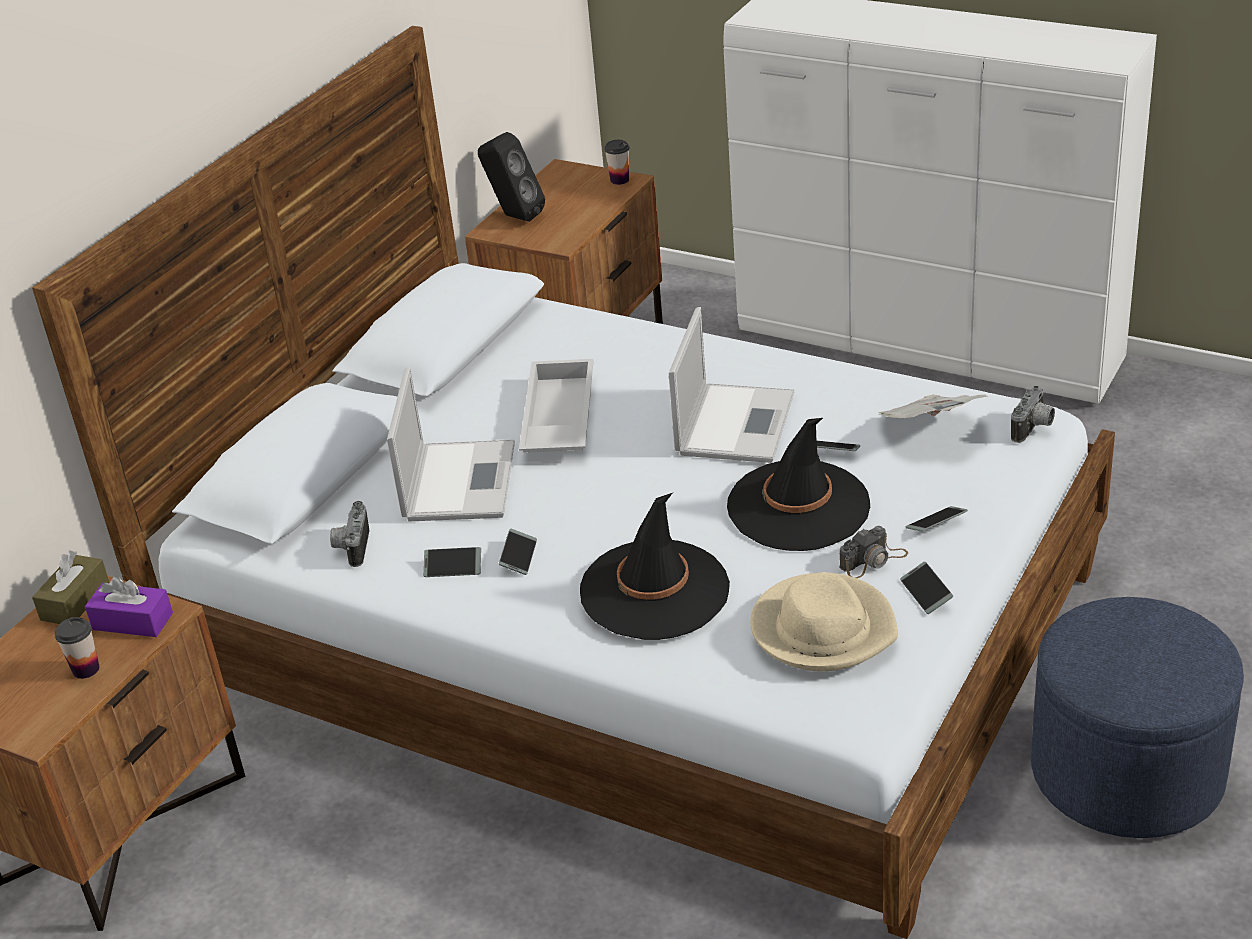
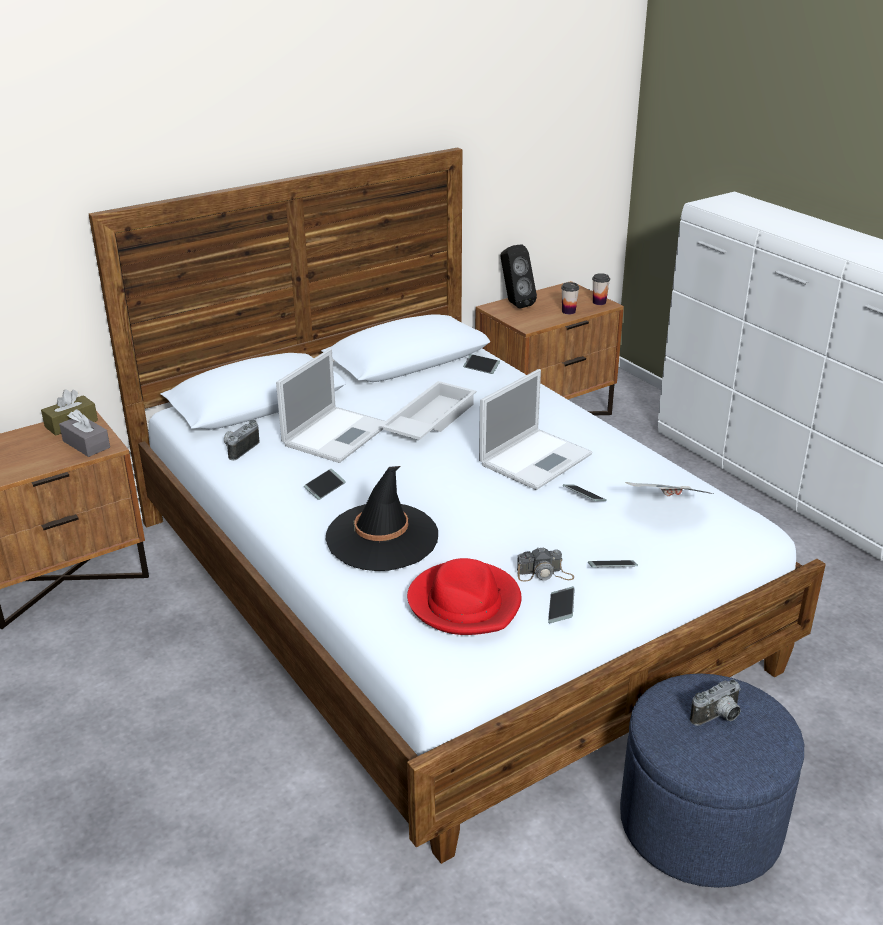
camera: 25 degrees right, 5 degrees down
cup [55,617,100,679] -> cup moved to [561,282,579,314]
purple tissue box [85,576,173,637] -> grey tissue box [59,409,110,457]
phone [423,547,481,577] -> phone moved to [463,354,500,374]
black hat [727,418,870,551] -> none
beige hat [750,572,898,671] -> red hat [407,558,522,635]
camera [1011,386,1055,443] -> camera moved to [690,679,741,726]

